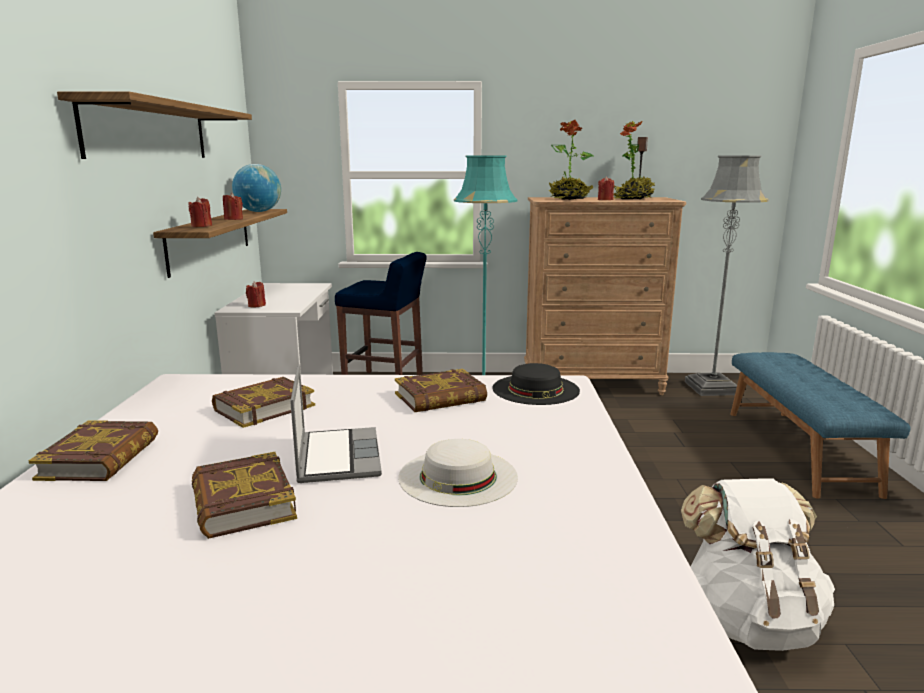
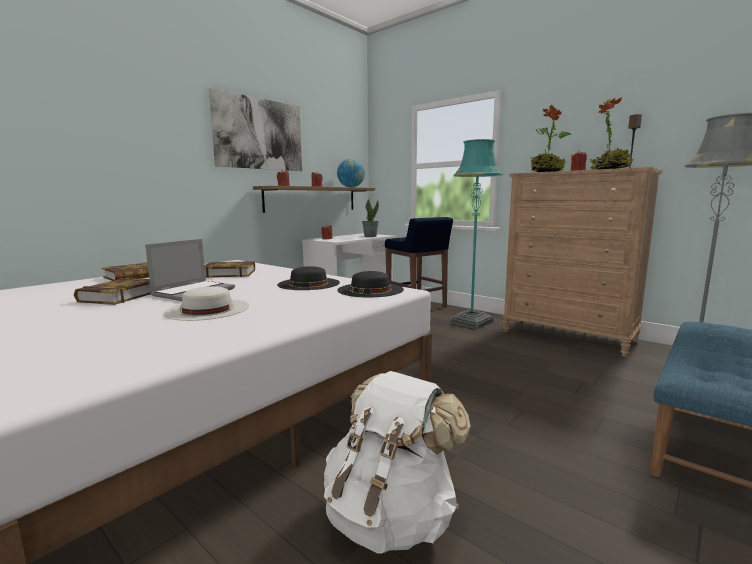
camera: 40 degrees right, 5 degrees down
shelf [57,91,252,159] -> picture [209,88,302,171]
book [395,369,487,412] -> black hat [277,266,340,290]
none -> potted plant [362,199,379,237]

